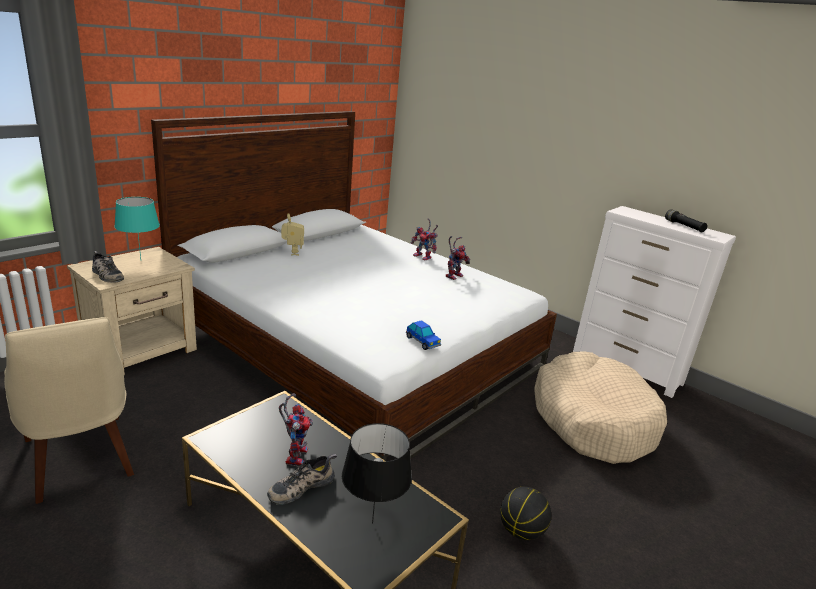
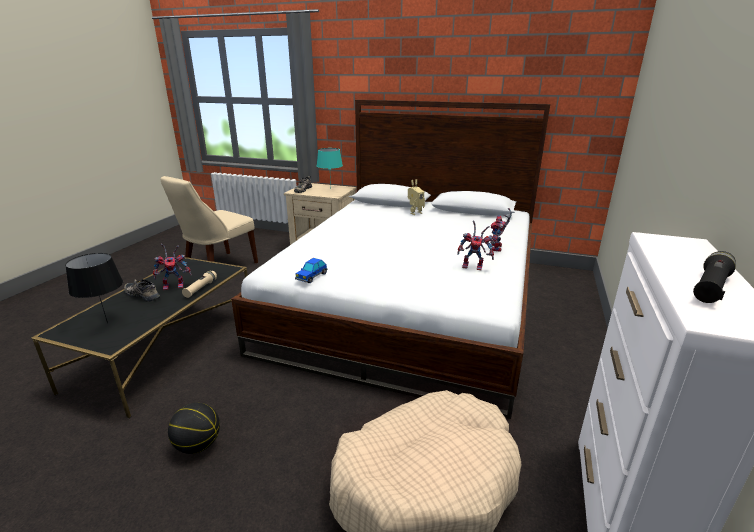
camera: 70 degrees right, 0 degrees up
none -> beige flashlight [182,270,217,298]

